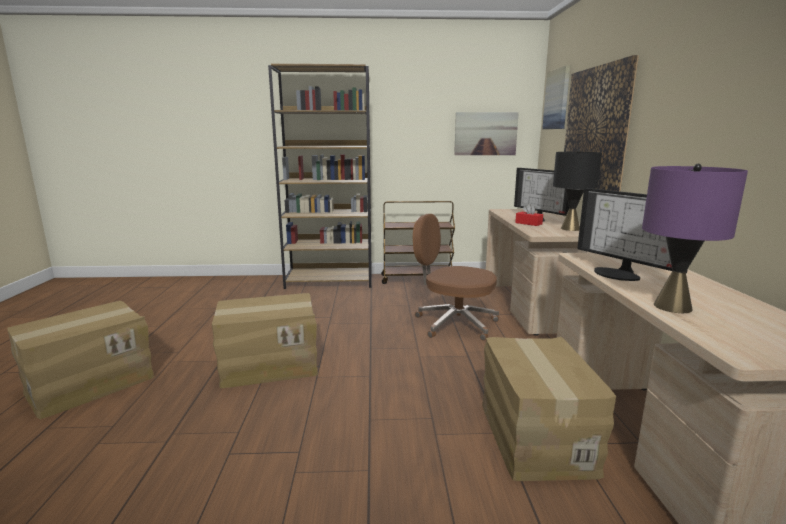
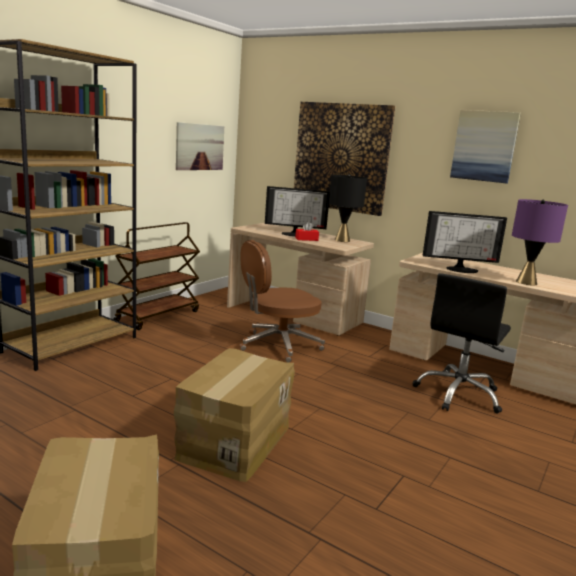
camera: 55 degrees left, 0 degrees up
cardboard box [482,337,616,481] -> black office chair [413,273,511,413]
picture [542,65,571,129] -> picture moved to [450,110,521,183]

